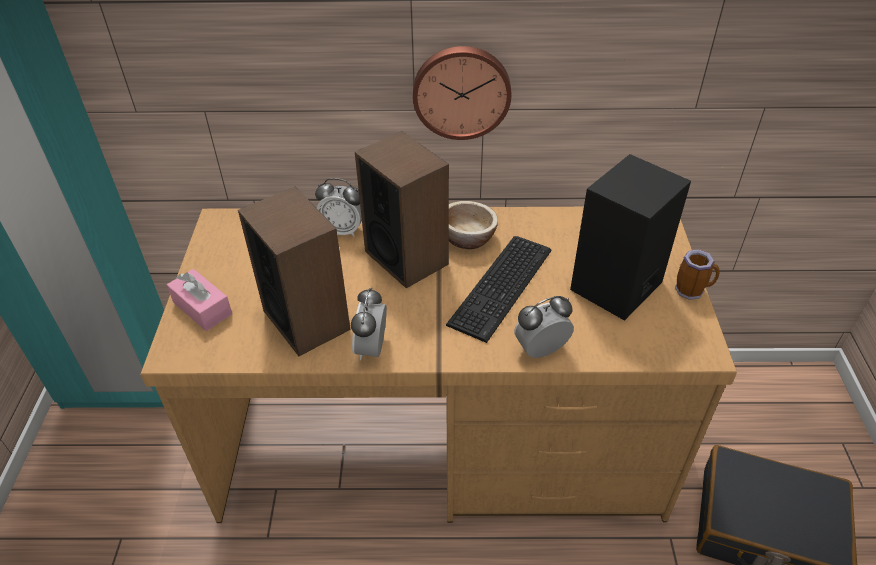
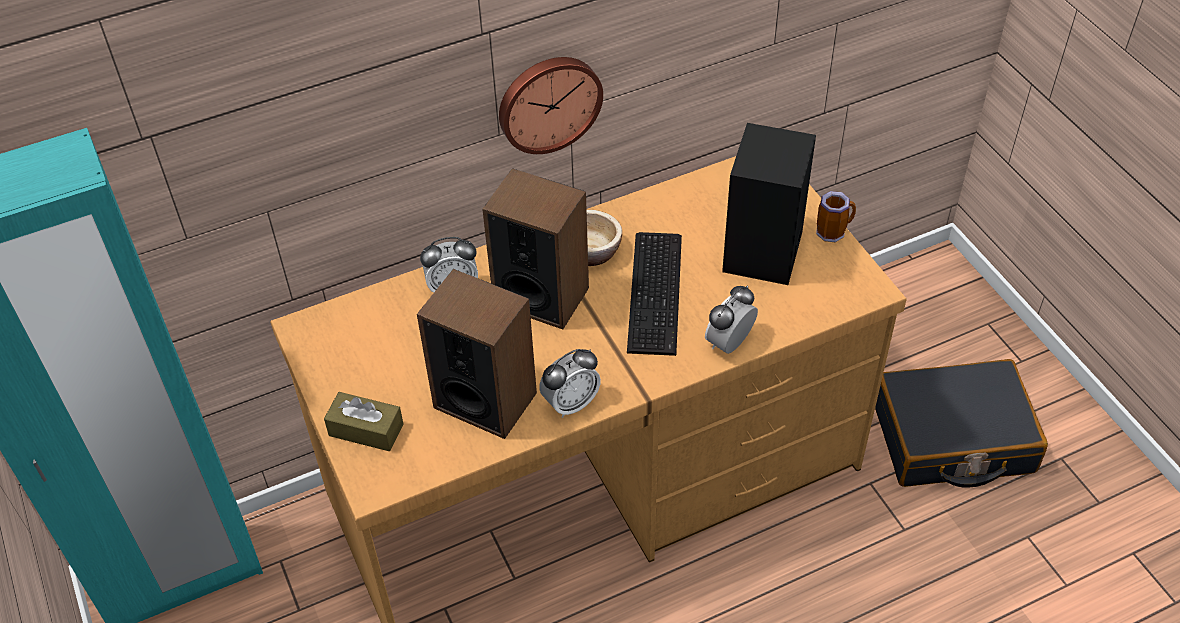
camera: 25 degrees left, 5 degrees up
pink tissue box [167,269,232,331] -> brown tissue box [324,392,403,451]
alarm clock [351,287,387,360] -> alarm clock turned 105 degrees counterclockwise [539,349,601,418]

